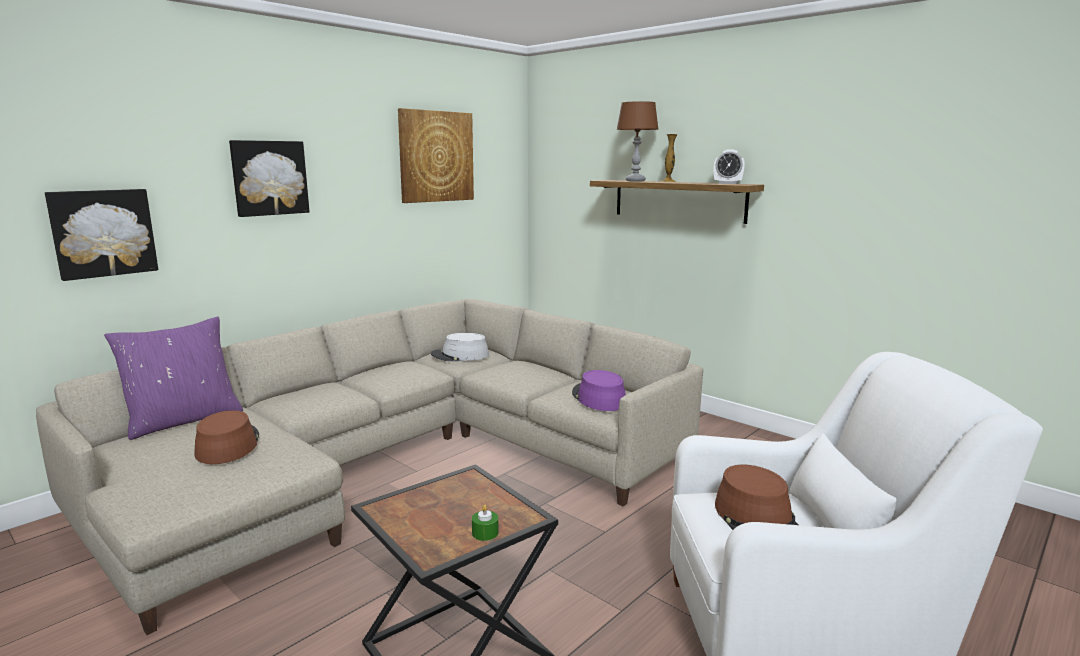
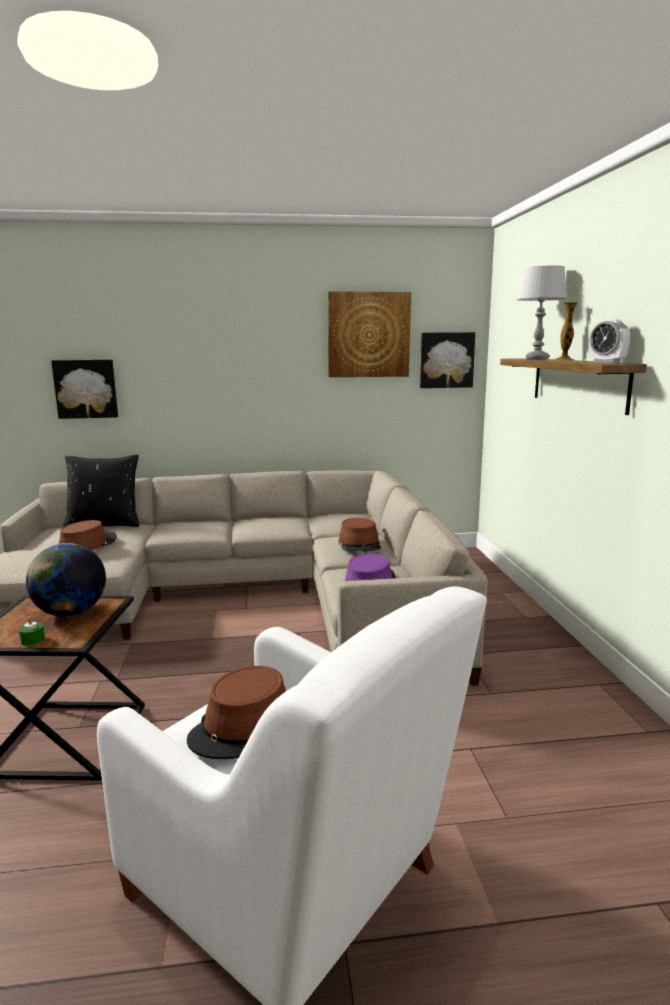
camera: 40 degrees right, 0 degrees up
purple pillow [104,317,243,440] -> black pillow [63,454,139,527]
picture [229,140,309,217] -> picture moved to [420,332,475,388]
grey hat [431,333,489,361] -> none
brown table lamp [617,101,658,181] -> grey table lamp [517,266,567,360]
none -> globe [26,543,106,617]
none -> brown hat [338,518,381,552]

